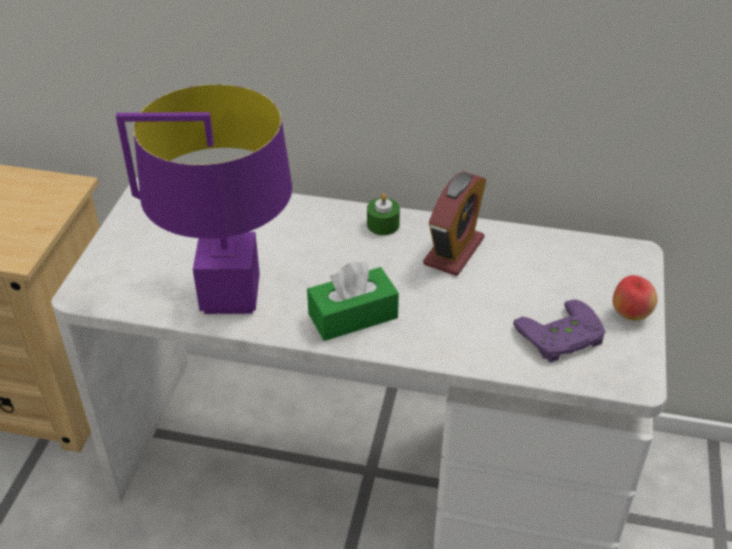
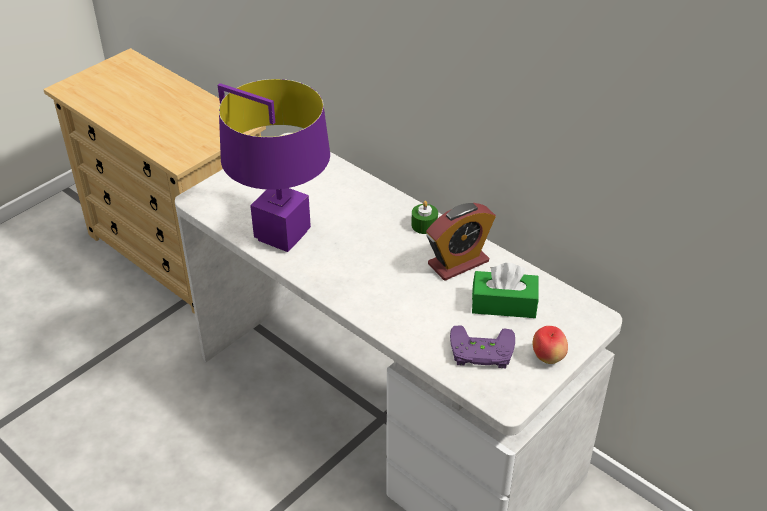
camera: 30 degrees right, 0 degrees up
green tissue box [307,261,399,341] -> green tissue box moved to [472,263,539,318]

